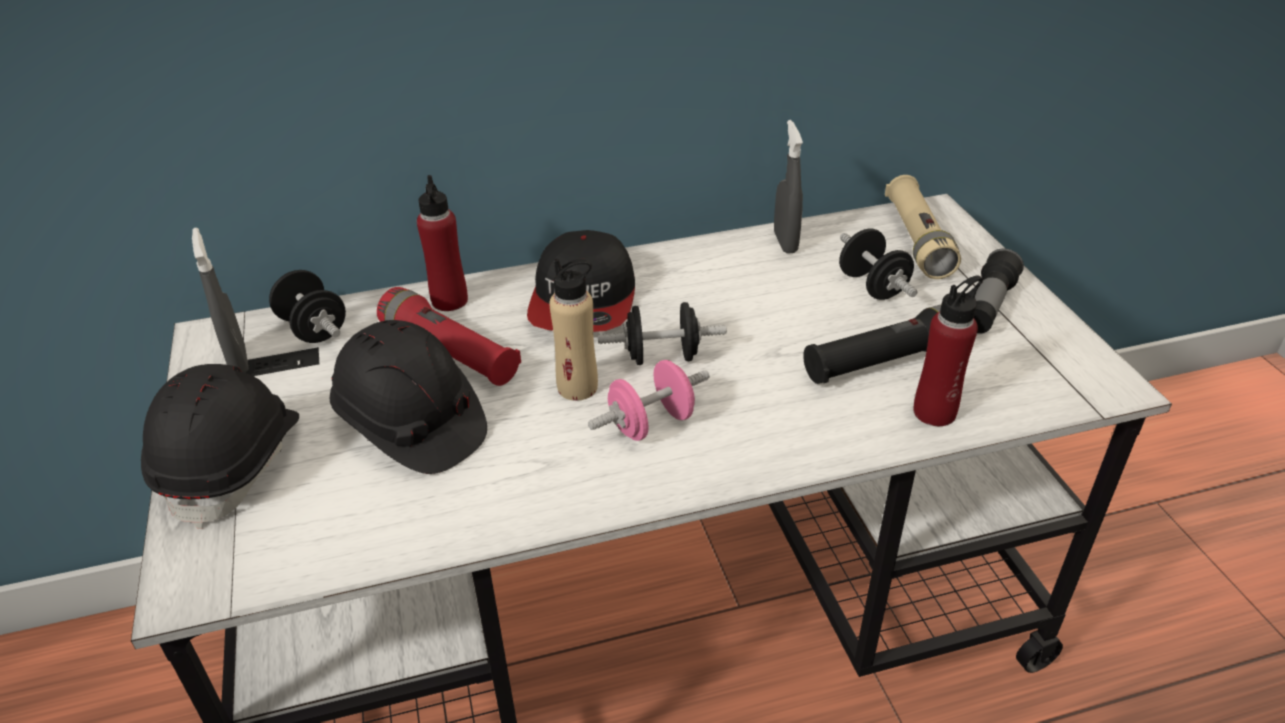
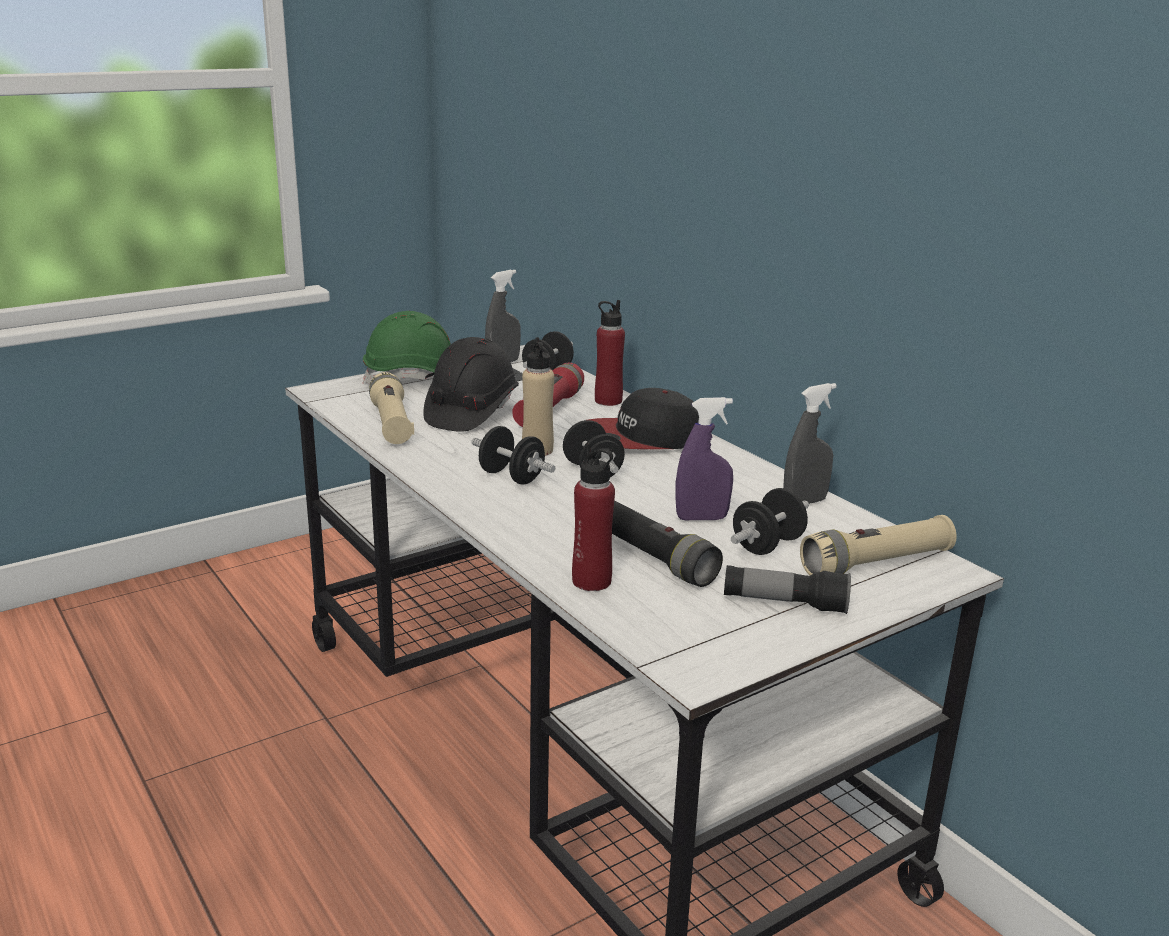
camera: 70 degrees right, 15 degrees down
black hard hat [141,364,299,529] -> green hard hat [363,311,451,384]
pink dumbbell [588,360,710,441] -> black dumbbell [472,426,555,484]
none -> beige flashlight [369,372,414,444]
none -> purple spray bottle [676,397,733,520]

